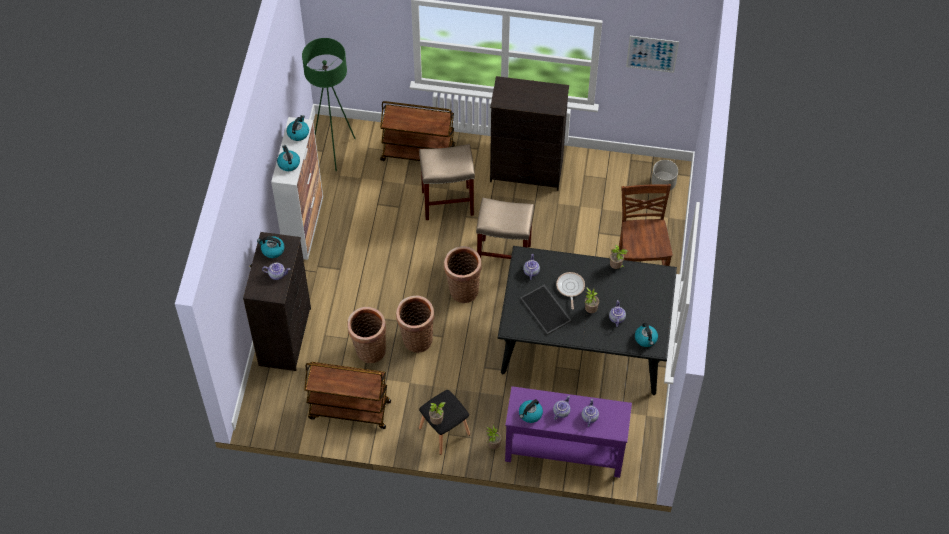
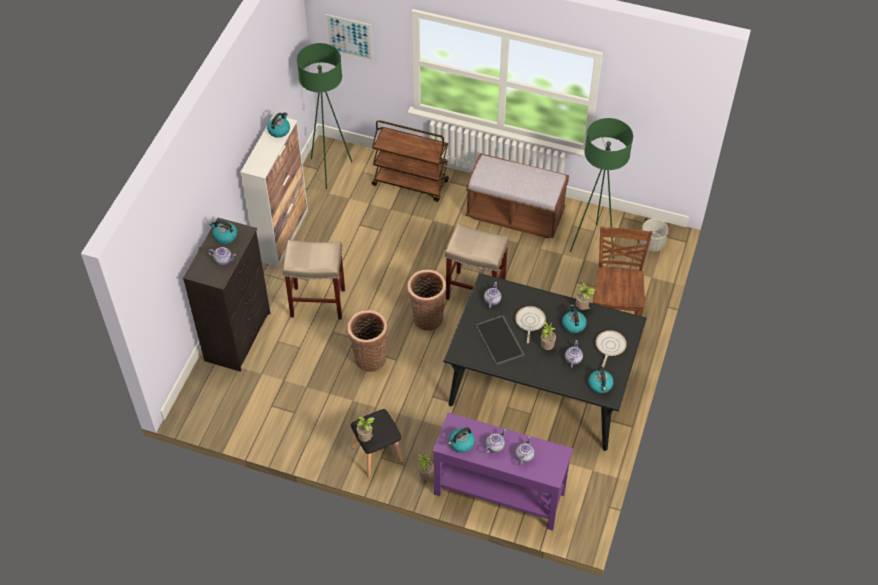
camera: 10 degrees right, 5 degrees down
kettle [277,145,300,171] -> kettle moved to [562,305,587,333]
brown cart [304,362,391,429] -> none
basket [348,307,386,363] -> none
beige stool [419,144,475,220] -> beige stool moved to [283,240,345,319]
black dresser [490,76,569,191] -> brown bench [466,153,569,239]
picture [626,36,679,73] -> picture moved to [325,14,373,61]
none -> green floor lamp [570,118,633,259]
none -> frying pan [596,330,627,368]

